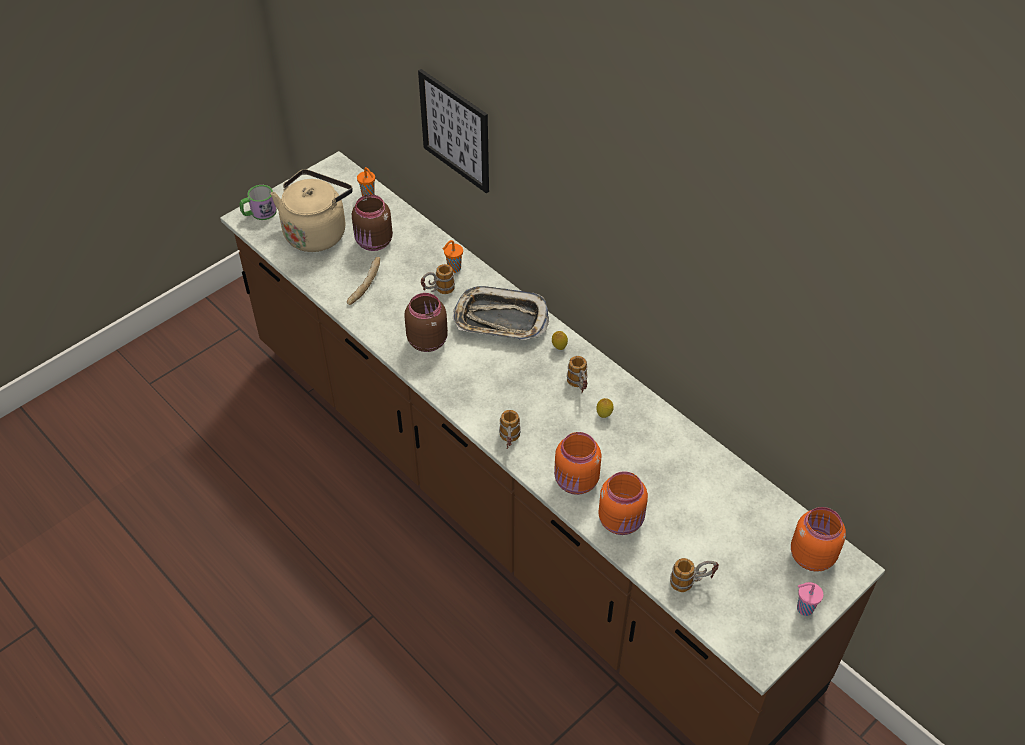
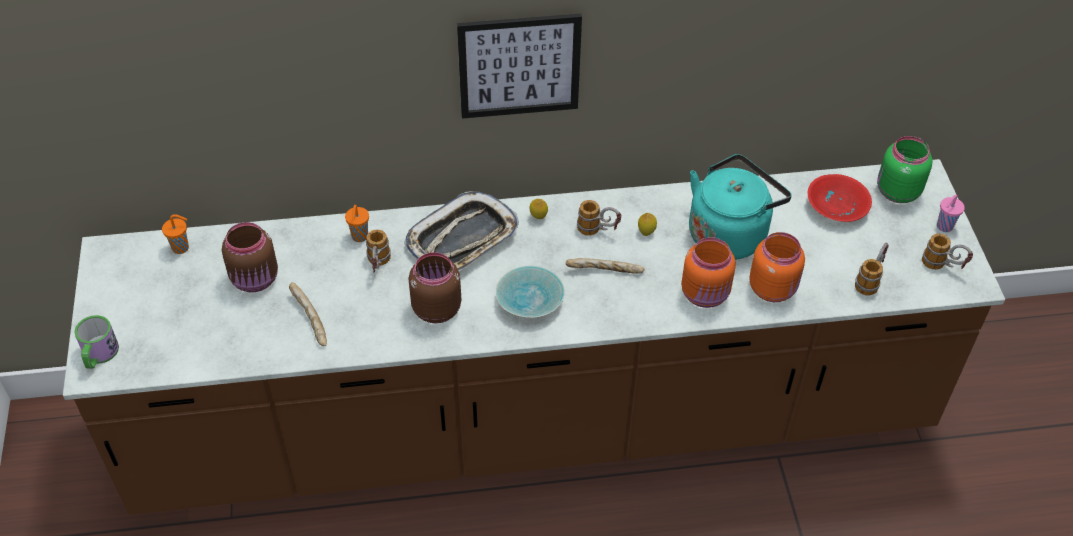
camera: 55 degrees left, 0 degrees up
beige kettle [271,169,353,252] -> none
picture [418,69,489,193] -> picture moved to [457,14,582,119]
mug [499,410,521,449] -> mug moved to [922,234,973,270]
orange jar [791,507,846,572] -> green jar [877,136,932,203]
none -> turquoise bowl [496,266,565,318]
none -> bread [566,258,645,274]
none -> turquoise kettle [689,154,792,260]
none -> red bowl [808,174,872,222]

